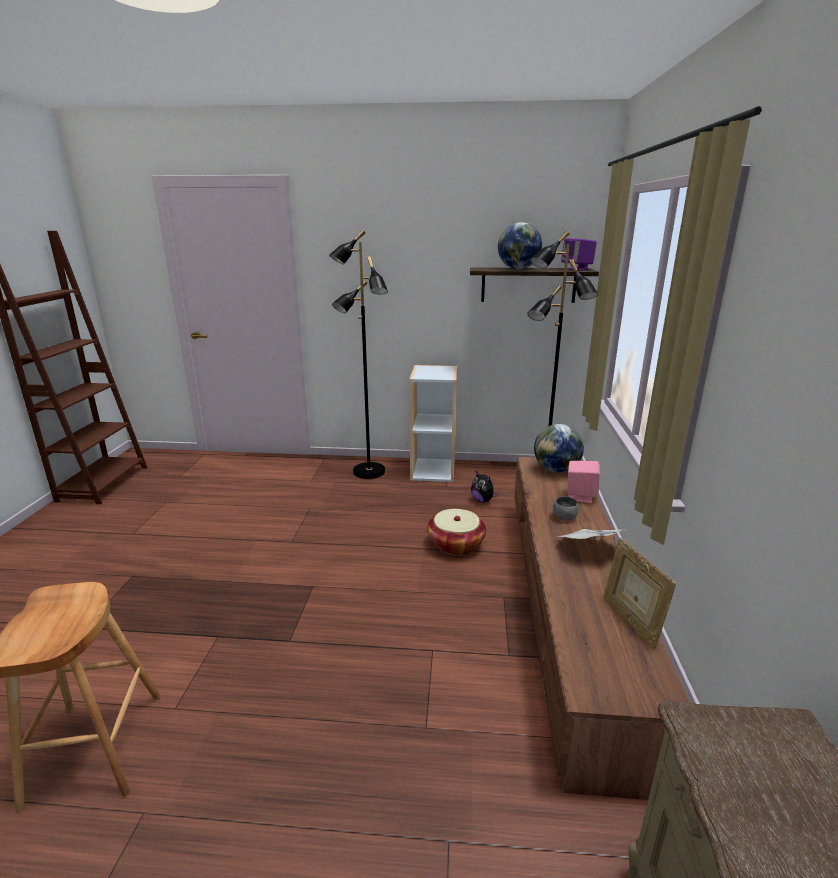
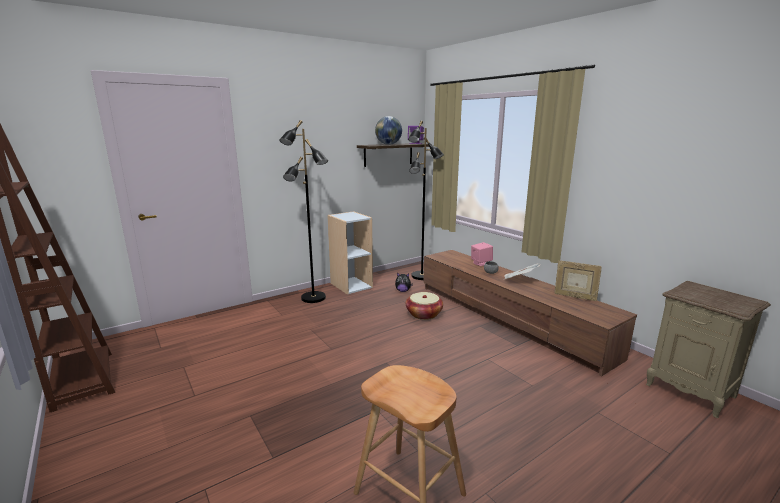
camera: 40 degrees left, 5 degrees down
globe [534,424,584,473] -> none

